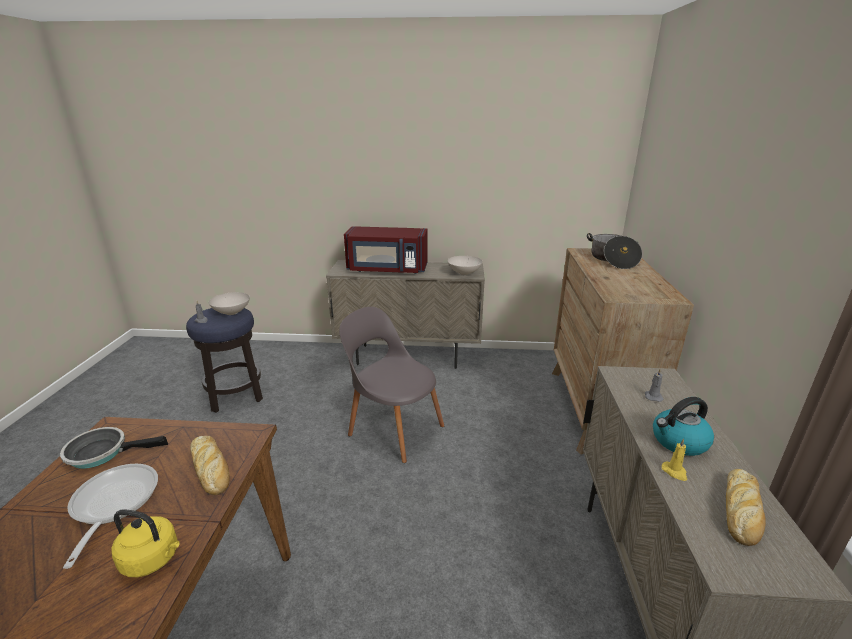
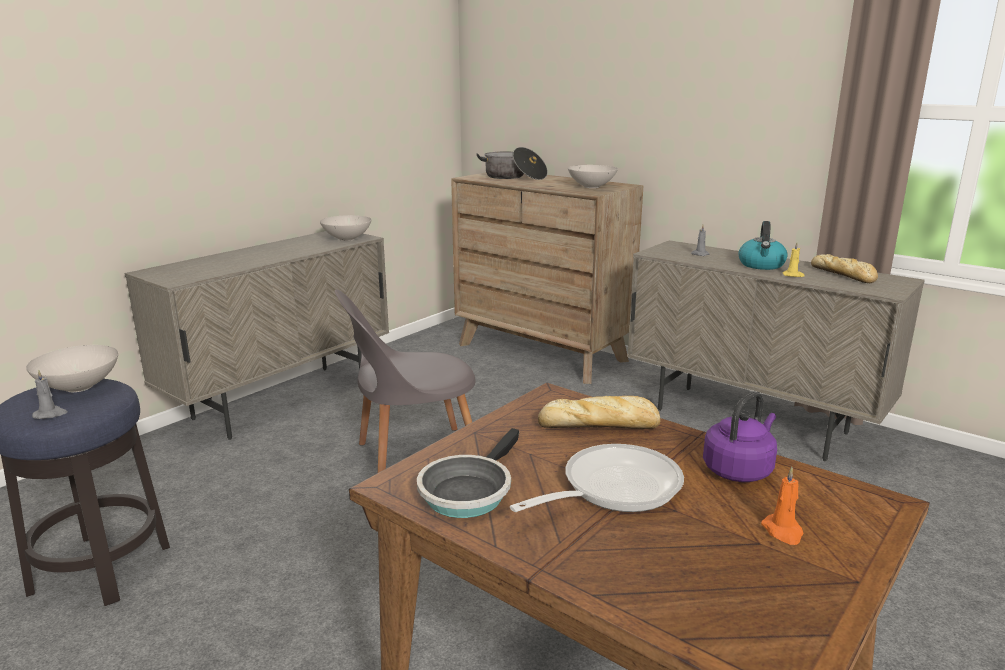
camera: 55 degrees left, 5 degrees down
frying pan [63,464,158,569] -> frying pan turned 120 degrees clockwise [510,444,684,512]
yellow kettle [111,509,180,577] -> purple kettle [703,391,777,482]
red microwave [344,226,428,274] -> none
none -> white bowl [568,165,618,188]
none -> orange candle [761,467,803,545]

